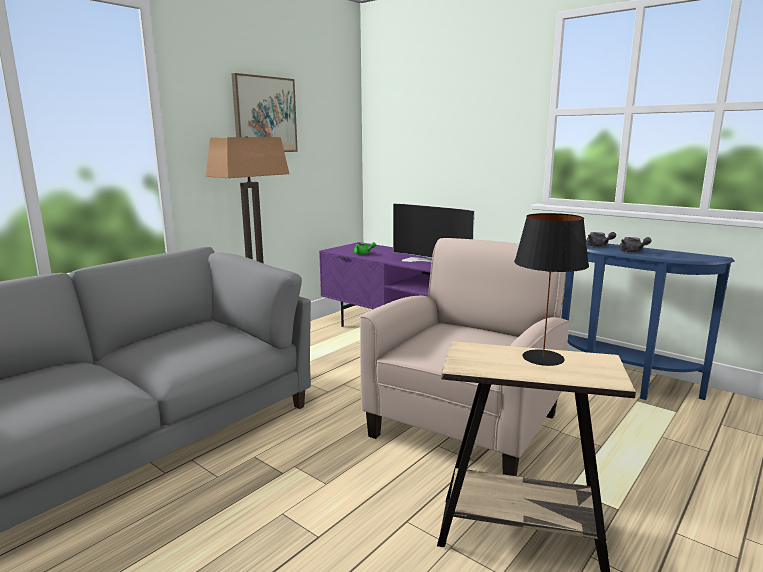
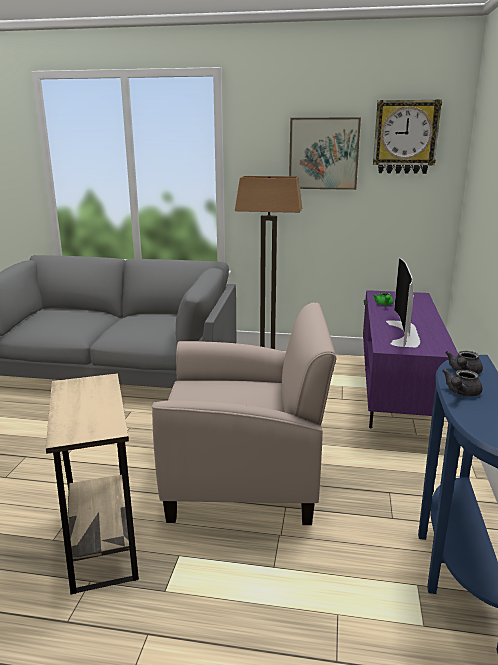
camera: 60 degrees right, 5 degrees up
black table lamp [514,213,589,366] -> none
none -> wall clock [373,99,442,174]

